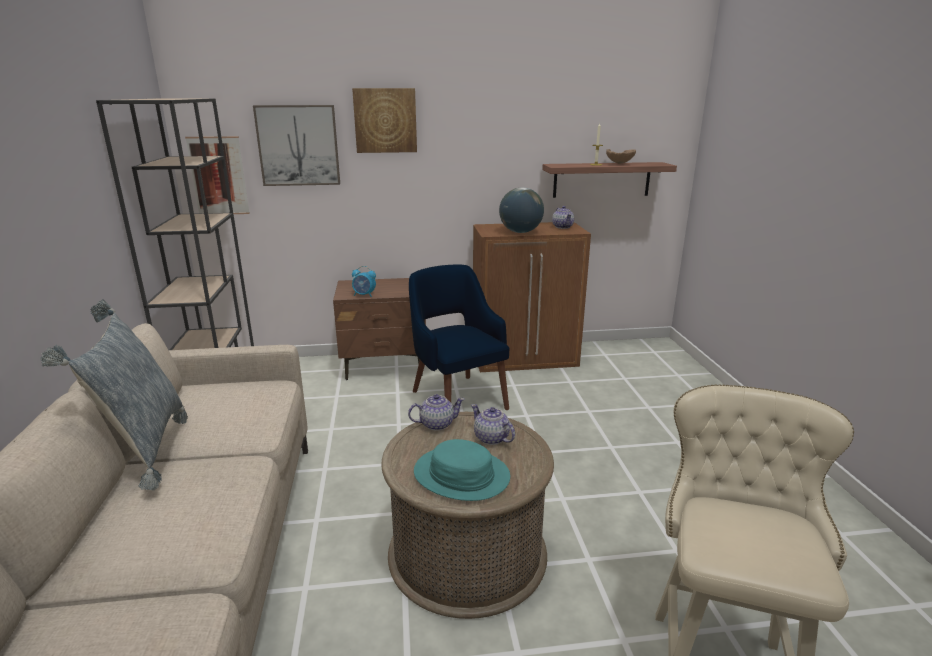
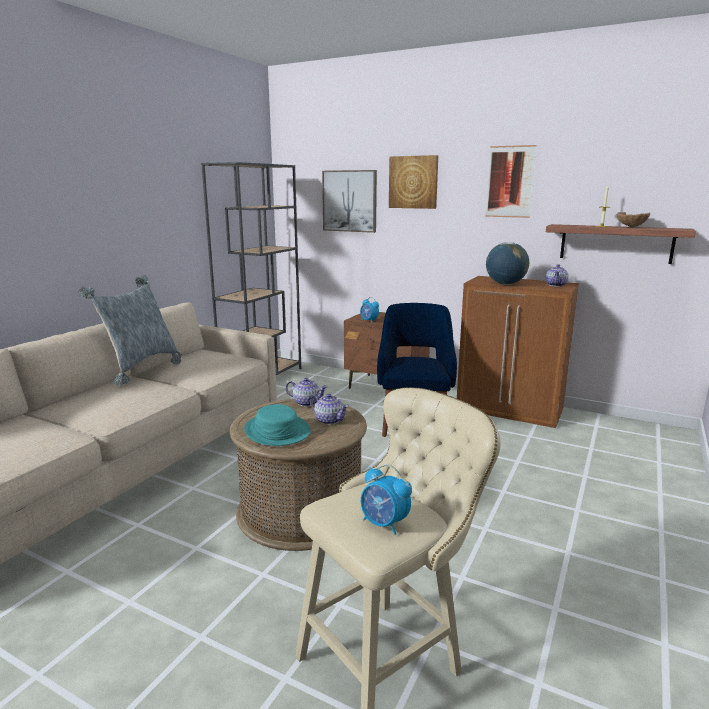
camera: 35 degrees right, 5 degrees down
picture [185,136,250,214] -> picture moved to [485,145,537,218]
teapot [471,404,515,445] -> teapot turned 135 degrees clockwise [310,394,349,425]
none -> alarm clock [361,464,412,535]

